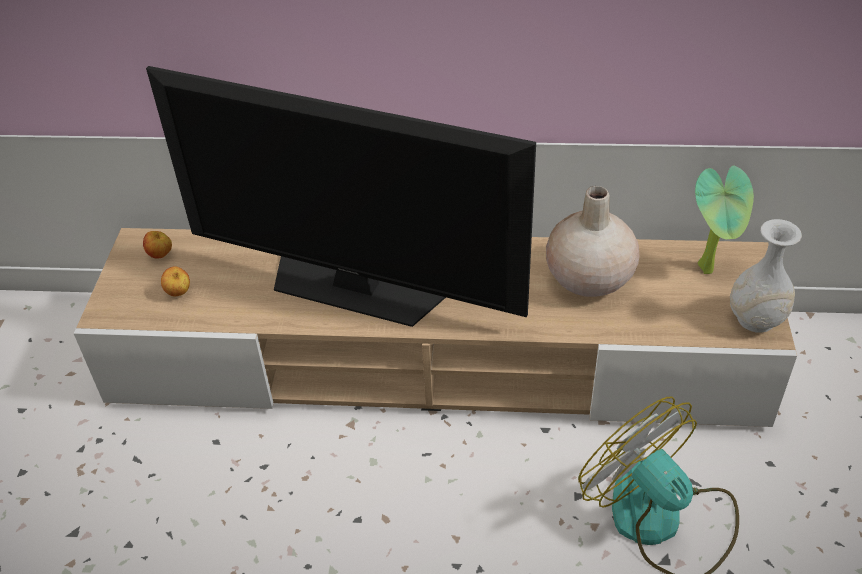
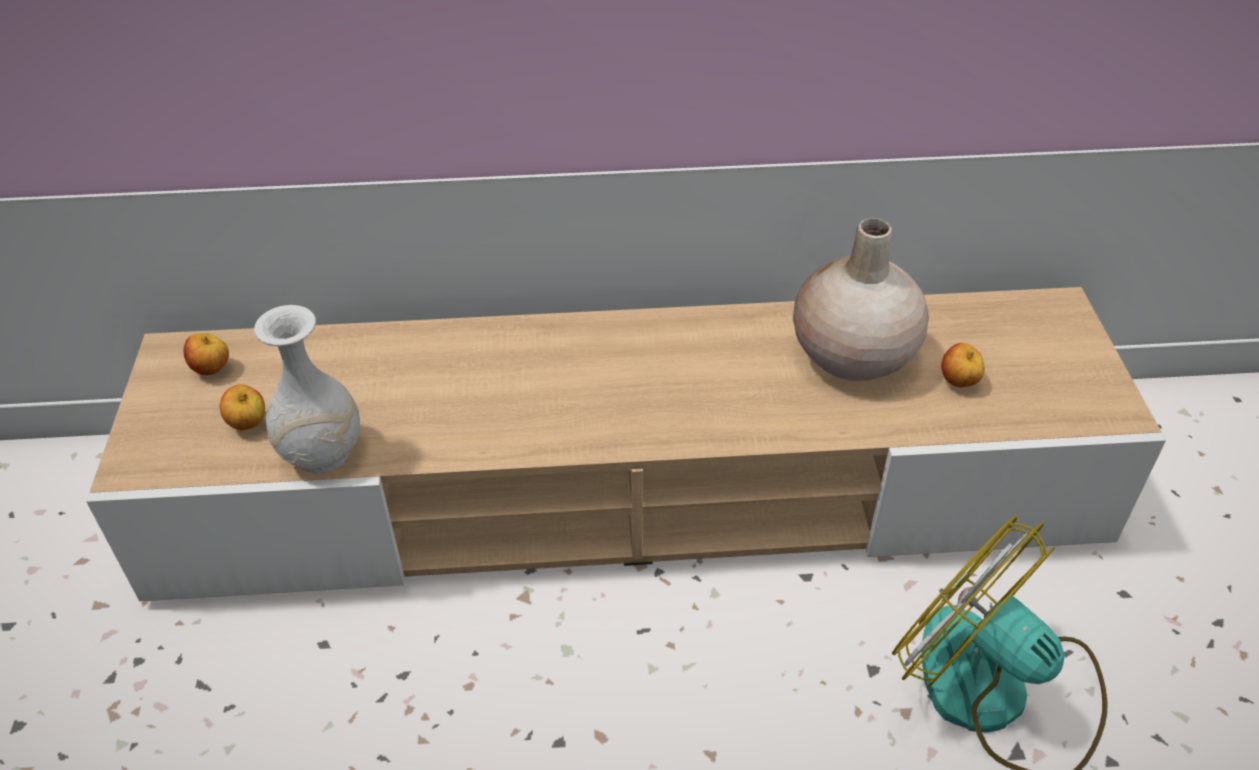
camera: 10 degrees left, 0 degrees up
television [146,66,536,327] -> none
potted plant [695,166,754,274] -> none
white vase [730,219,802,333] -> white vase moved to [254,305,360,474]
none -> apple [941,343,985,387]

